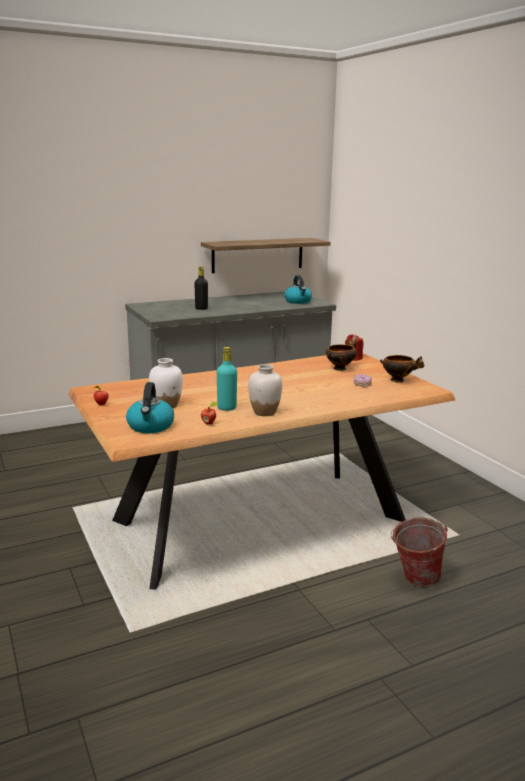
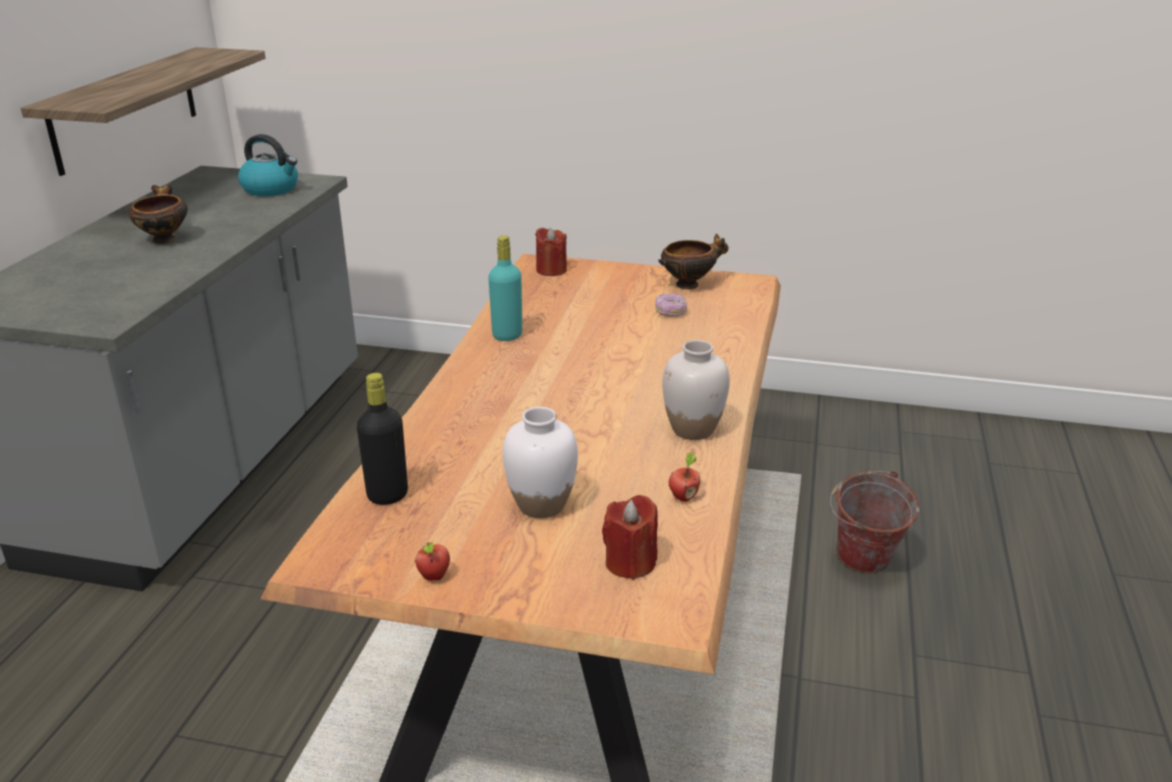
camera: 50 degrees left, 10 degrees up
kettle [126,382,174,433] -> red candle [602,495,658,580]
black bottle [194,266,208,310] -> black bottle moved to [357,373,408,505]
turquoise bottle [217,347,237,411] -> turquoise bottle moved to [488,236,522,341]
bowl [326,340,357,371] -> bowl moved to [129,184,188,244]

